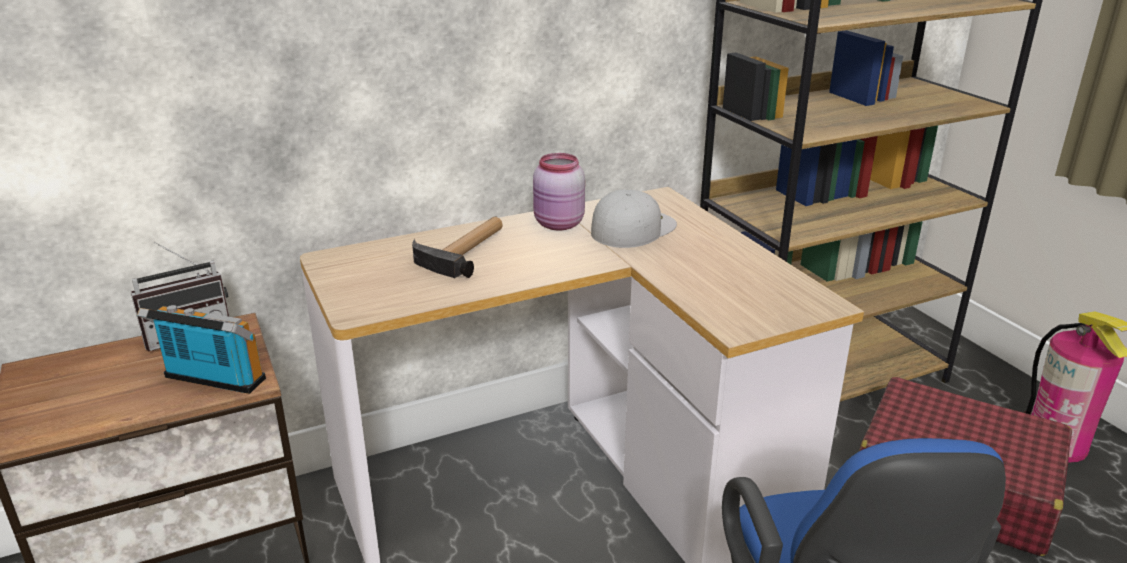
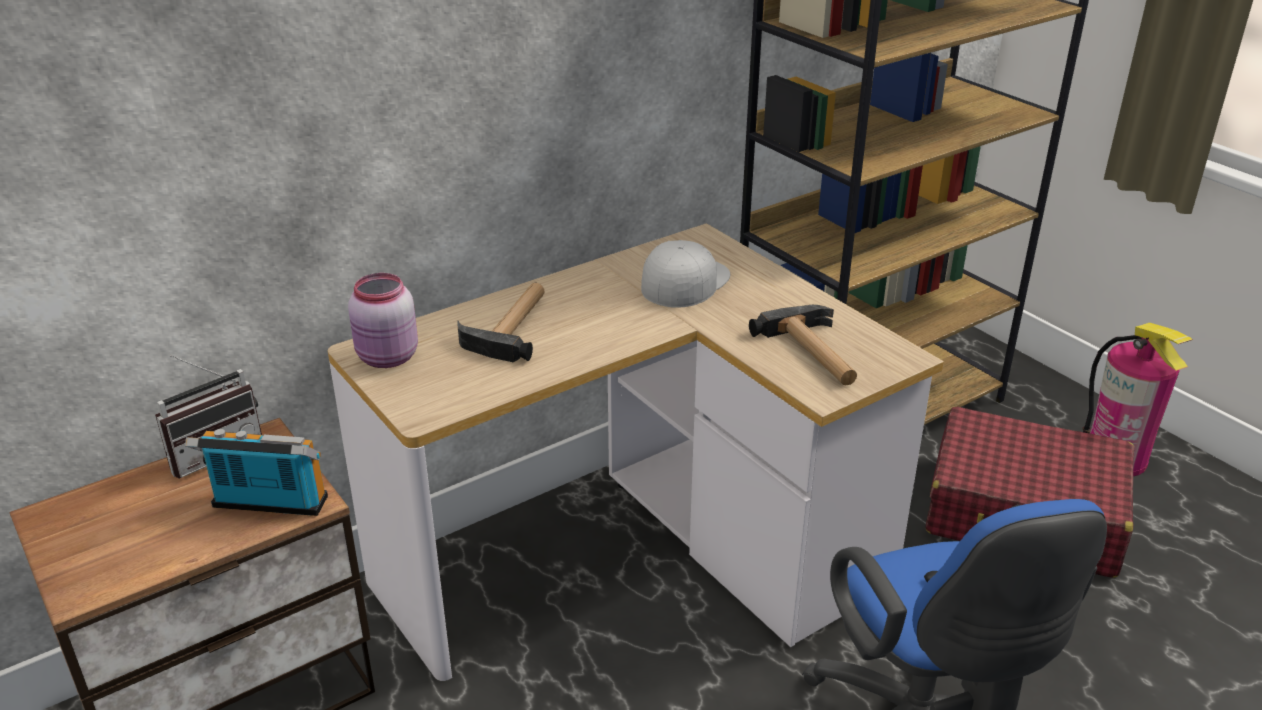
camera: 10 degrees left, 5 degrees up
pink jar [533,153,585,231] -> pink jar moved to [348,273,418,368]
none -> hammer [749,305,857,385]

